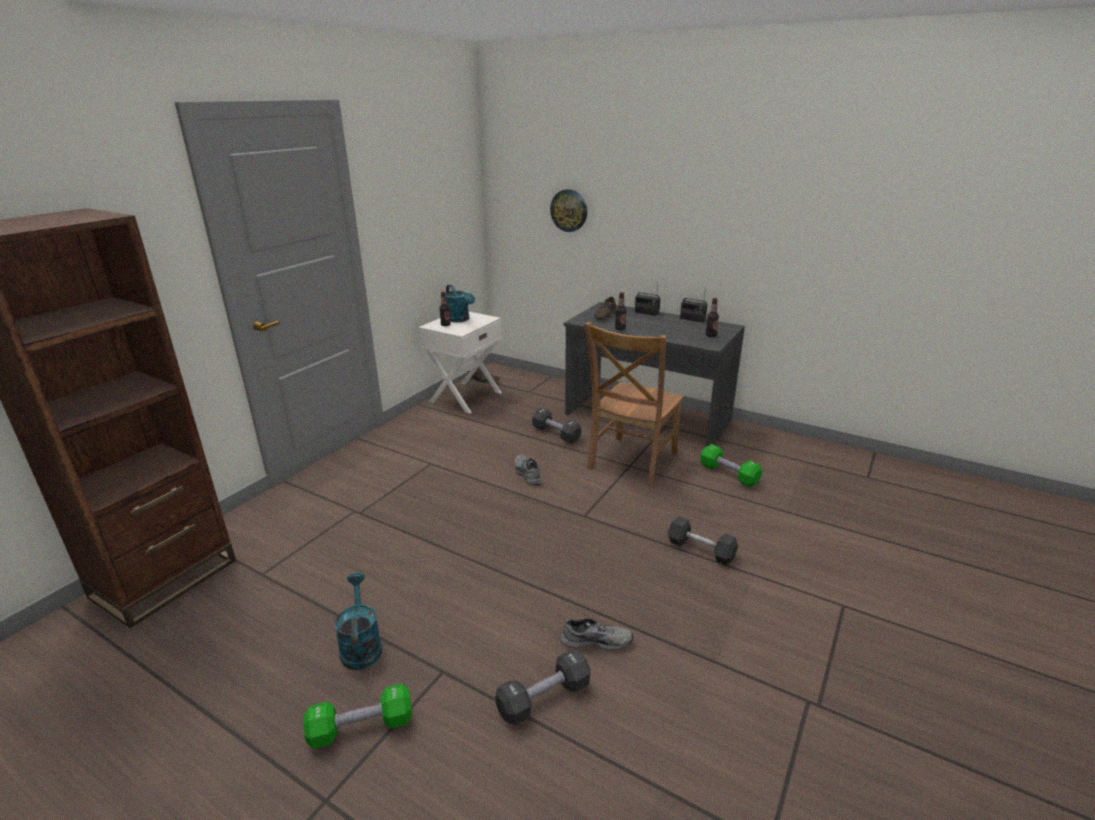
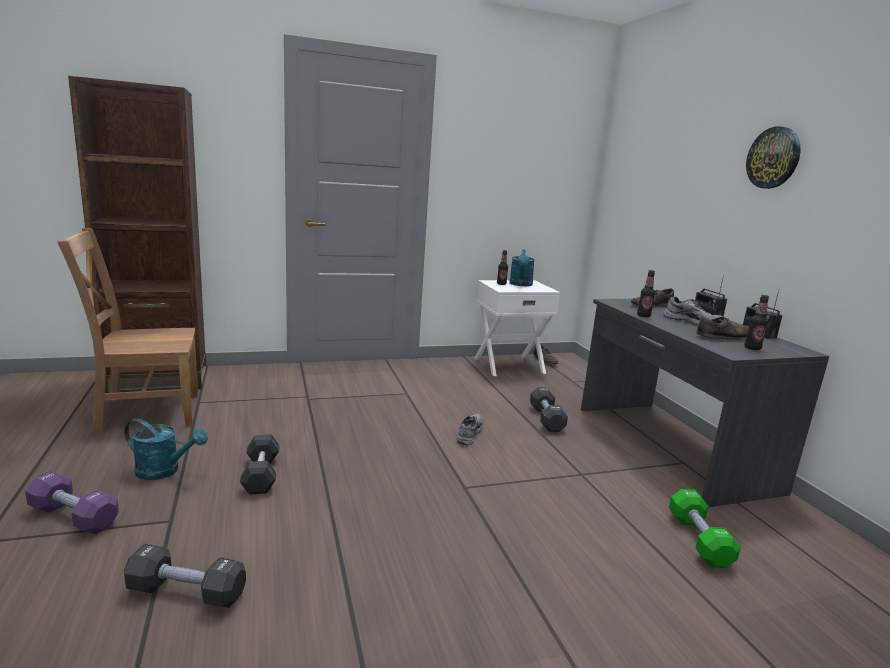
camera: 40 degrees right, 10 degrees down
green dumbbell [303,683,412,749] -> purple dumbbell [25,471,119,534]
turquoise watering can [334,573,382,670] -> turquoise watering can turned 75 degrees clockwise [124,418,208,480]
wall clock [550,189,587,232] -> wall clock moved to [746,126,801,189]
grey shoe [561,618,633,651] -> grey shoe moved to [664,297,723,325]
brown chair [584,322,684,487] -> brown chair moved to [57,228,198,434]
grey dumbbell [668,516,738,565] -> grey dumbbell moved to [240,434,280,494]
none -> brown shoe [696,317,749,340]

